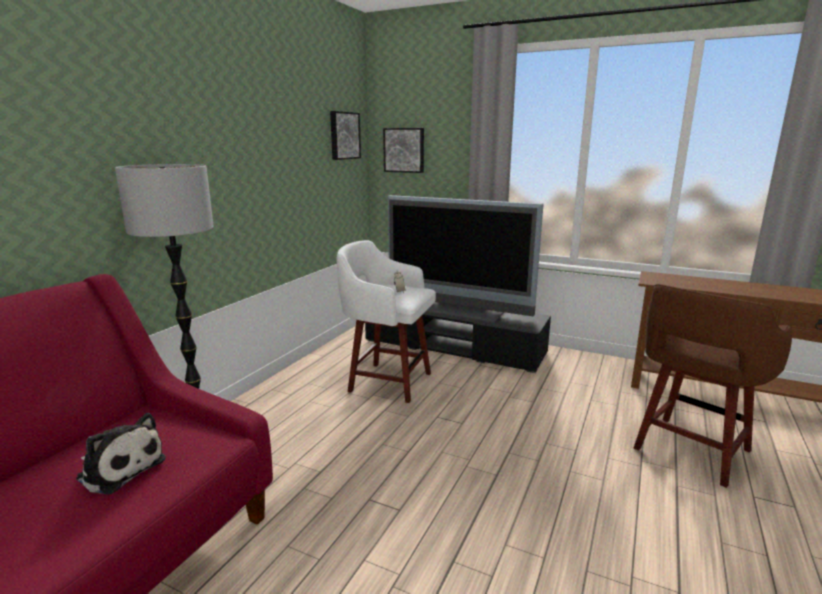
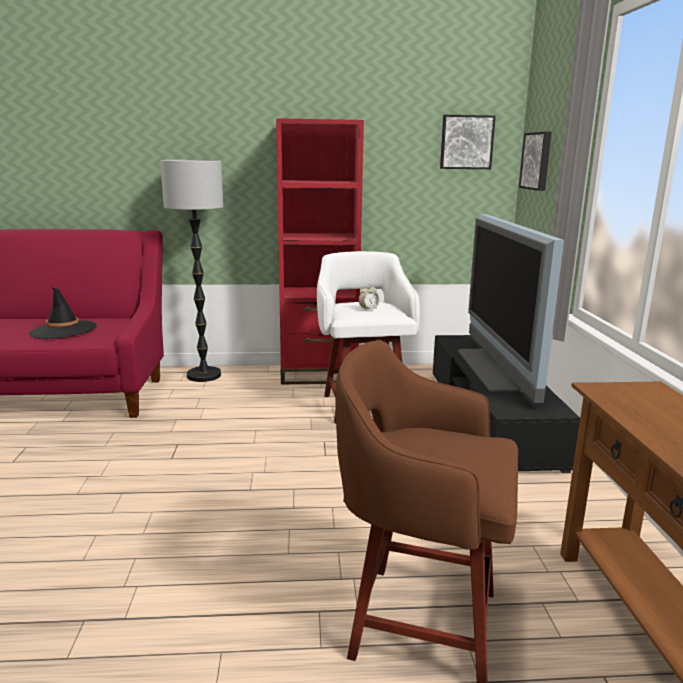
camera: 60 degrees right, 0 degrees up
plush toy [76,413,166,494] -> black hat [29,287,97,339]
none -> red bookcase [276,118,364,384]

